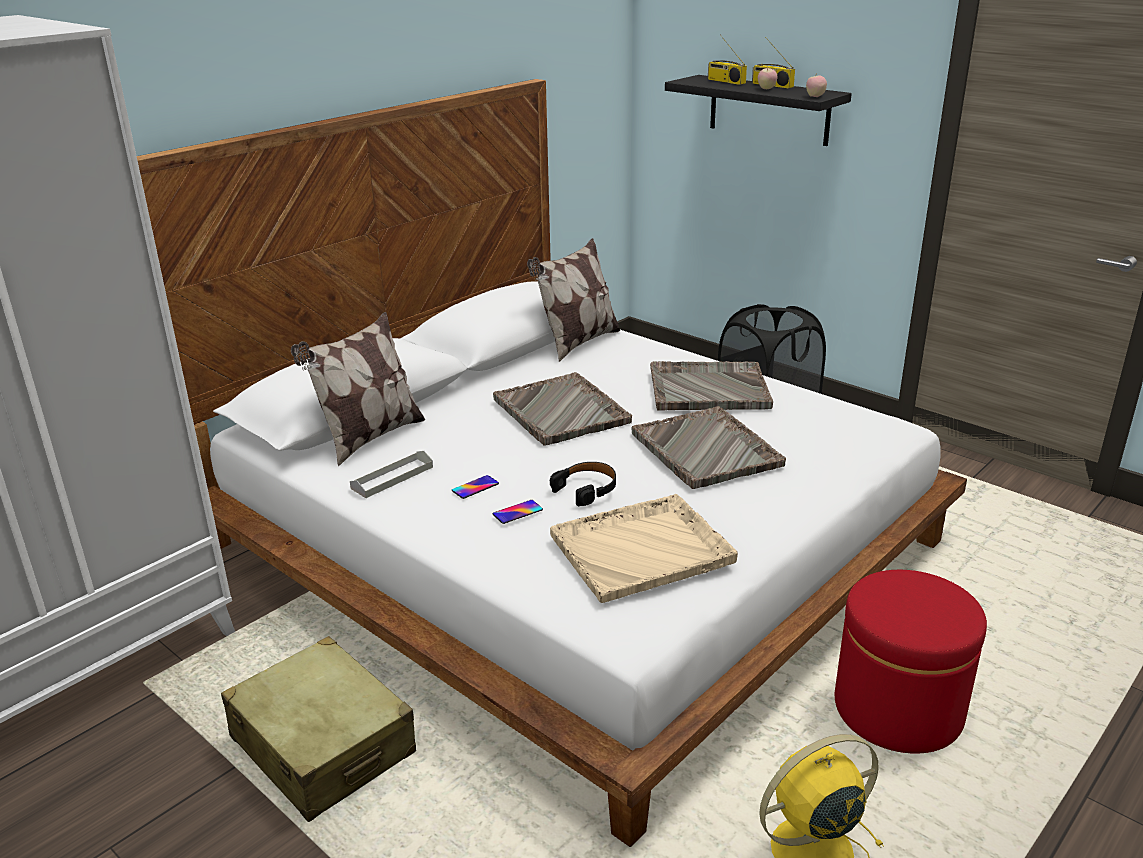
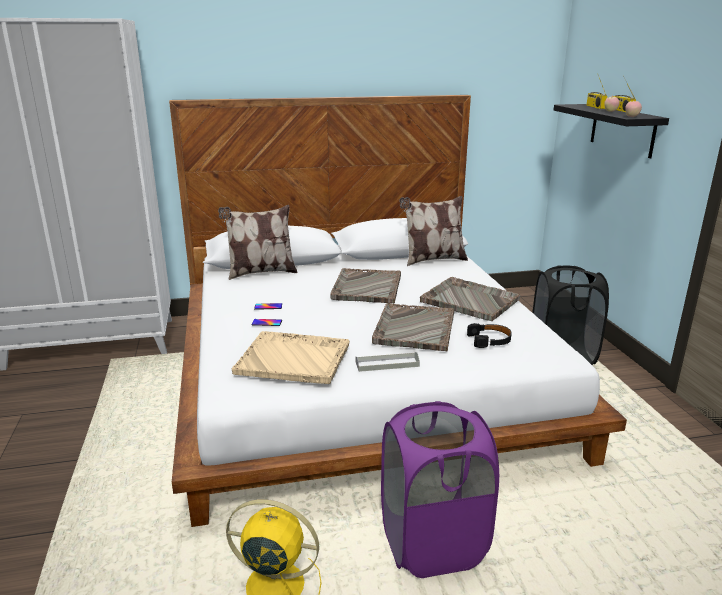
camera: 35 degrees right, 5 degrees down
beige suitcase [221,636,416,822] -> none
grey tray [350,451,433,498] -> grey tray moved to [356,352,420,372]
black headphones [550,462,616,506] -> black headphones moved to [467,323,512,348]
red ottoman [835,570,987,754] -> purple laundry basket [381,401,499,578]

